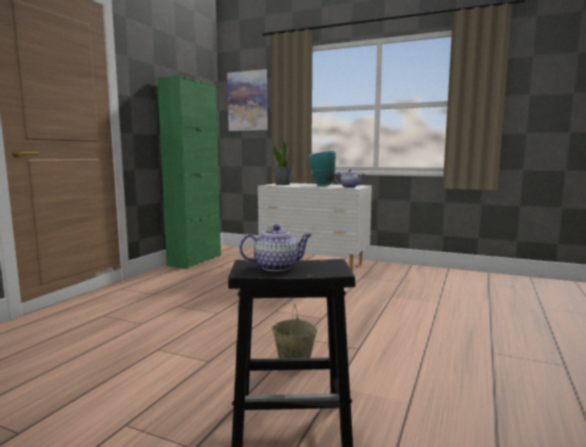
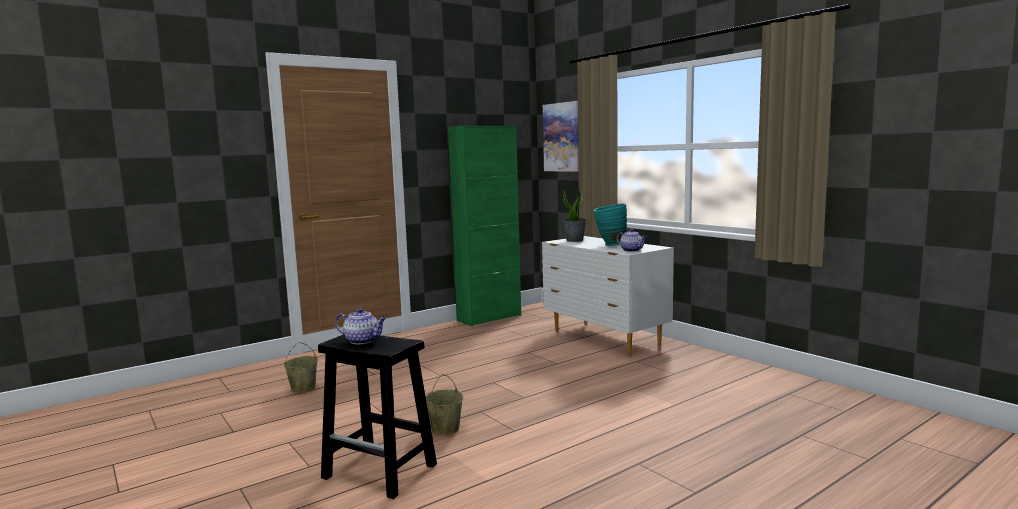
camera: 30 degrees right, 0 degrees up
none -> beige bucket [284,342,318,393]

